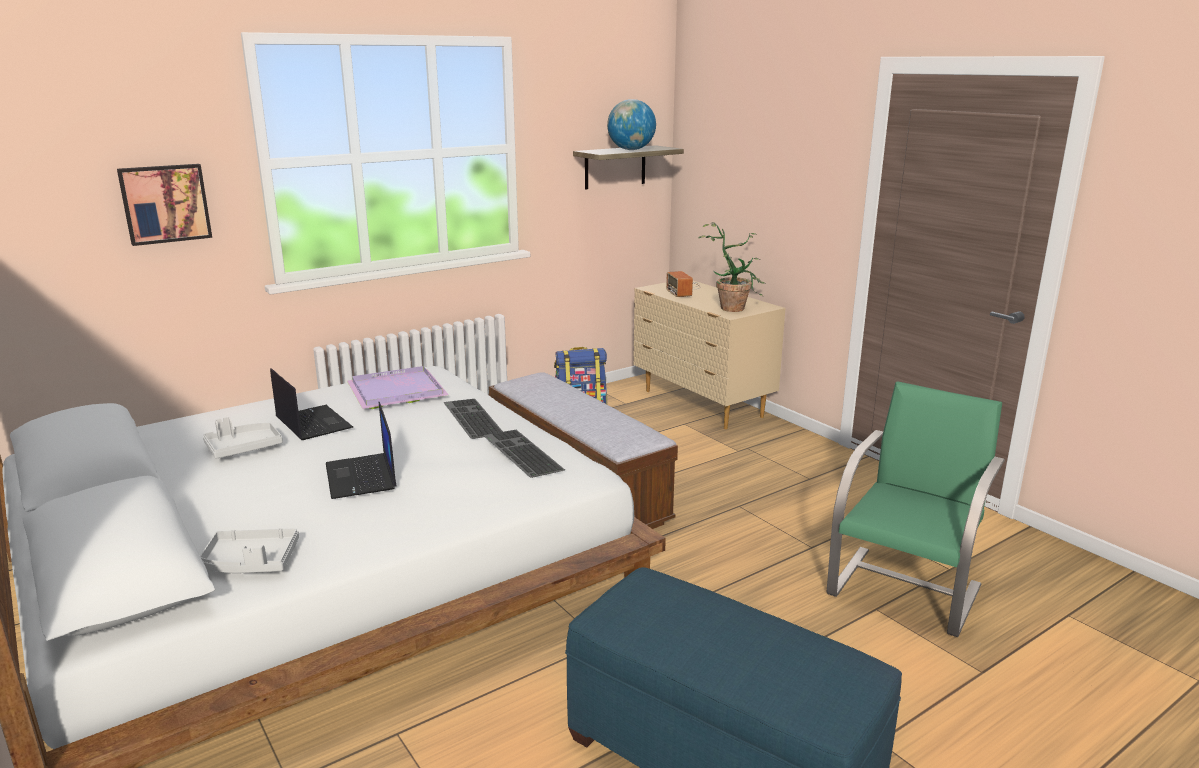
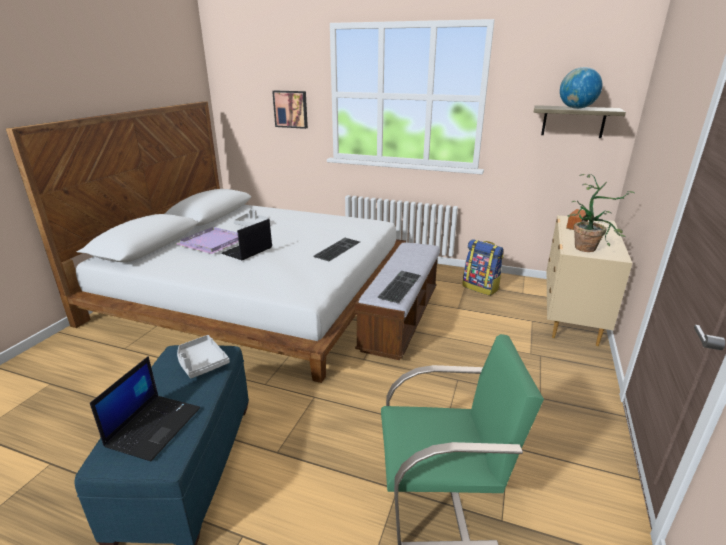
camera: 55 degrees right, 5 degrees up
grey tray [200,528,299,573] -> grey tray moved to [177,335,230,378]
laptop [270,368,353,440] -> laptop moved to [90,356,200,461]
purple tray [347,366,449,409] -> purple tray moved to [176,227,239,254]
keyboard [483,430,565,478] -> keyboard moved to [378,271,421,303]

